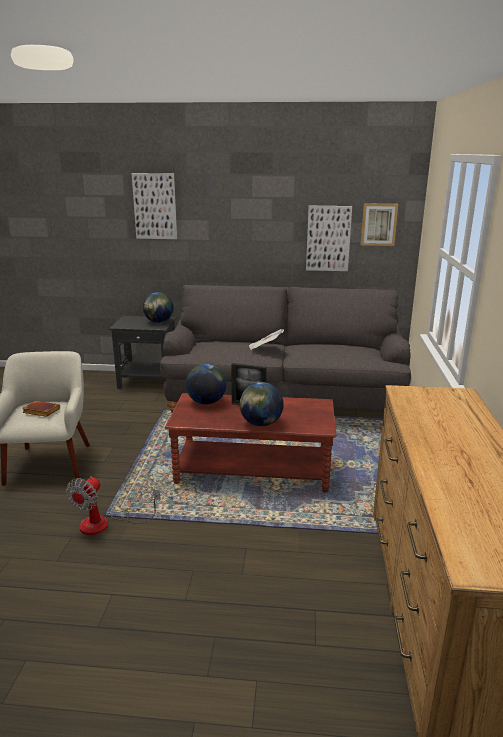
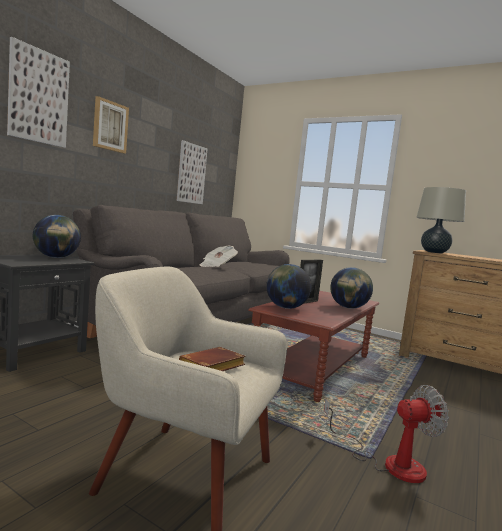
camera: 65 degrees left, 15 degrees down
fan [66,476,160,535] -> fan turned 60 degrees counterclockwise [324,385,449,483]
picture [361,203,398,246] -> picture moved to [93,96,129,154]
none -> beige table lamp [416,187,466,254]

